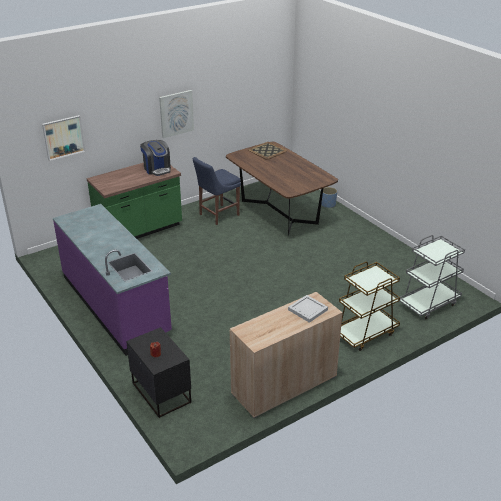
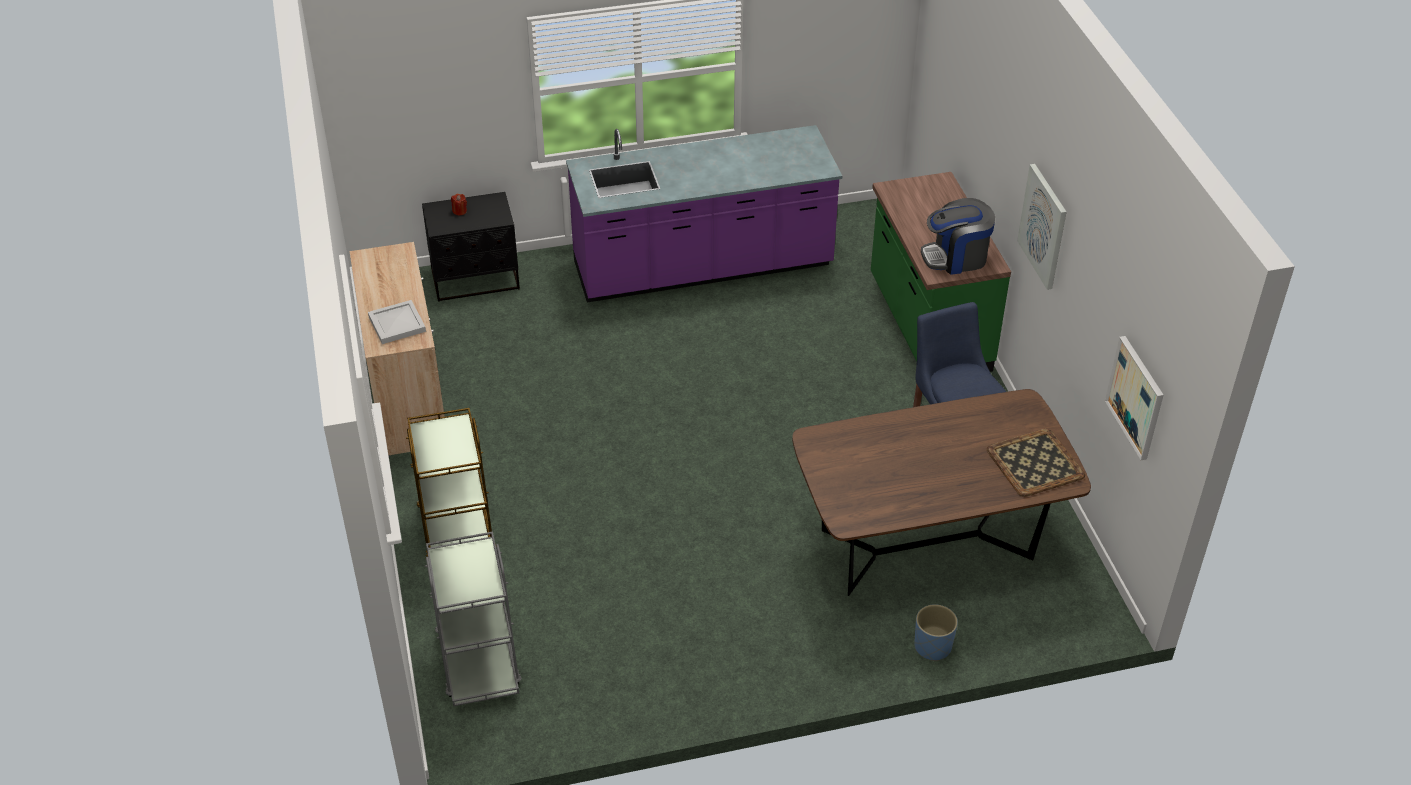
camera: 110 degrees right, 10 degrees up
picture [42,115,86,161] -> picture moved to [1105,336,1164,460]

